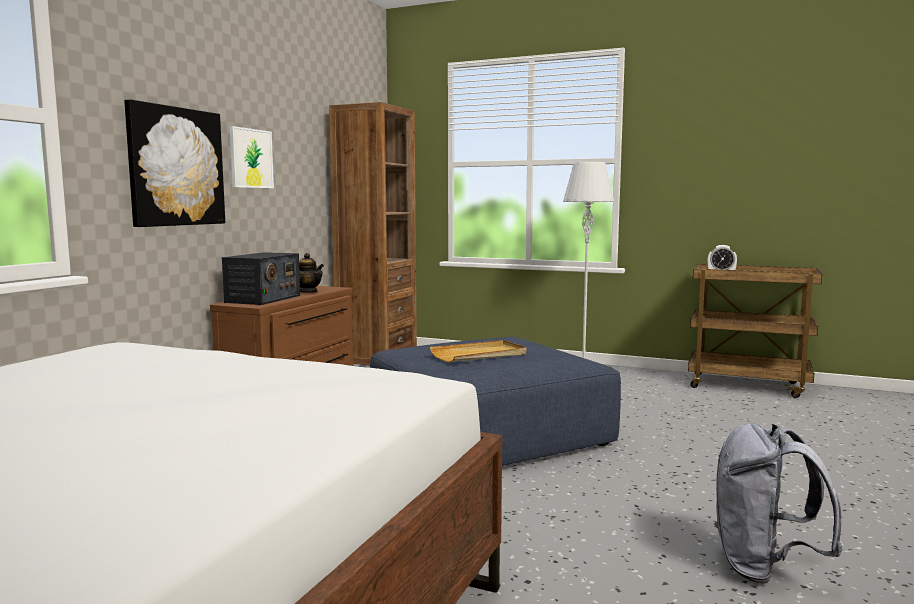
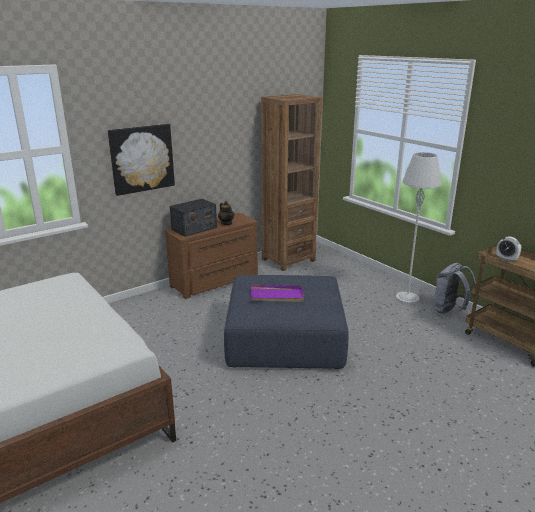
camera: 30 degrees right, 15 degrees up
picture [230,126,274,188] -> none
beige tray [430,340,527,362] -> purple tray [250,285,304,302]
grey backpack [714,423,842,584] -> grey backpack moved to [433,263,476,314]

